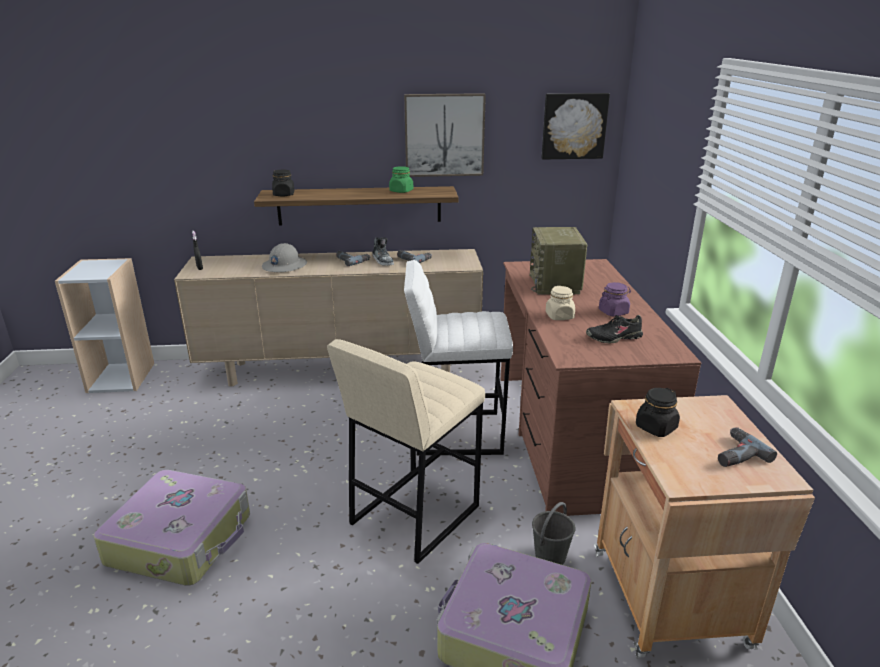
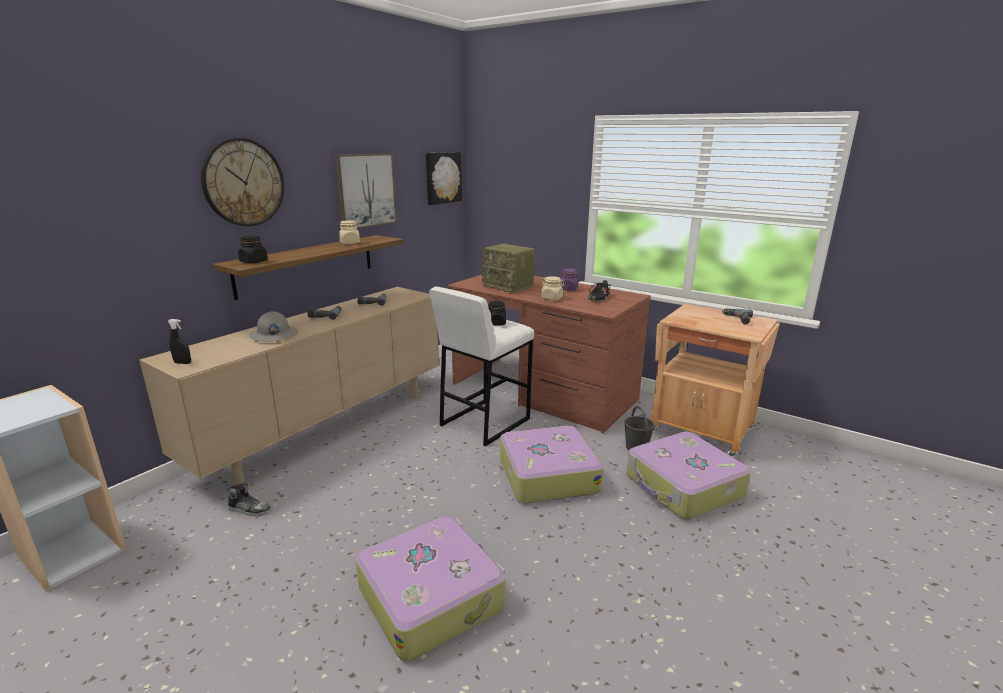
camera: 50 degrees left, 5 degrees down
beige stool [327,339,485,564] -> suitcase [500,425,603,503]
shoe [373,237,394,266] -> shoe moved to [226,483,271,516]
green jar [389,166,413,193] -> beige jar [339,220,360,244]
black jar [636,388,680,437] -> black jar moved to [488,301,506,325]
none -> wall clock [201,138,284,226]

